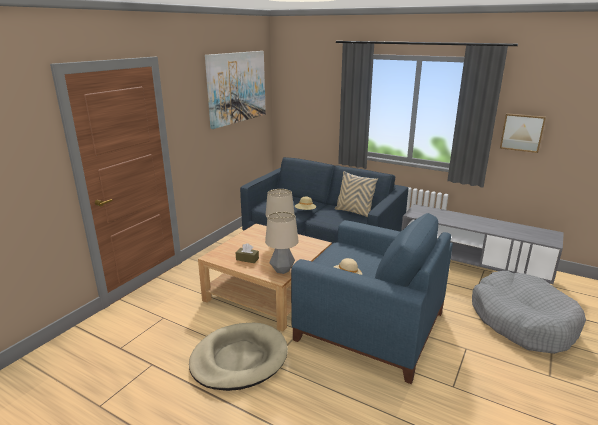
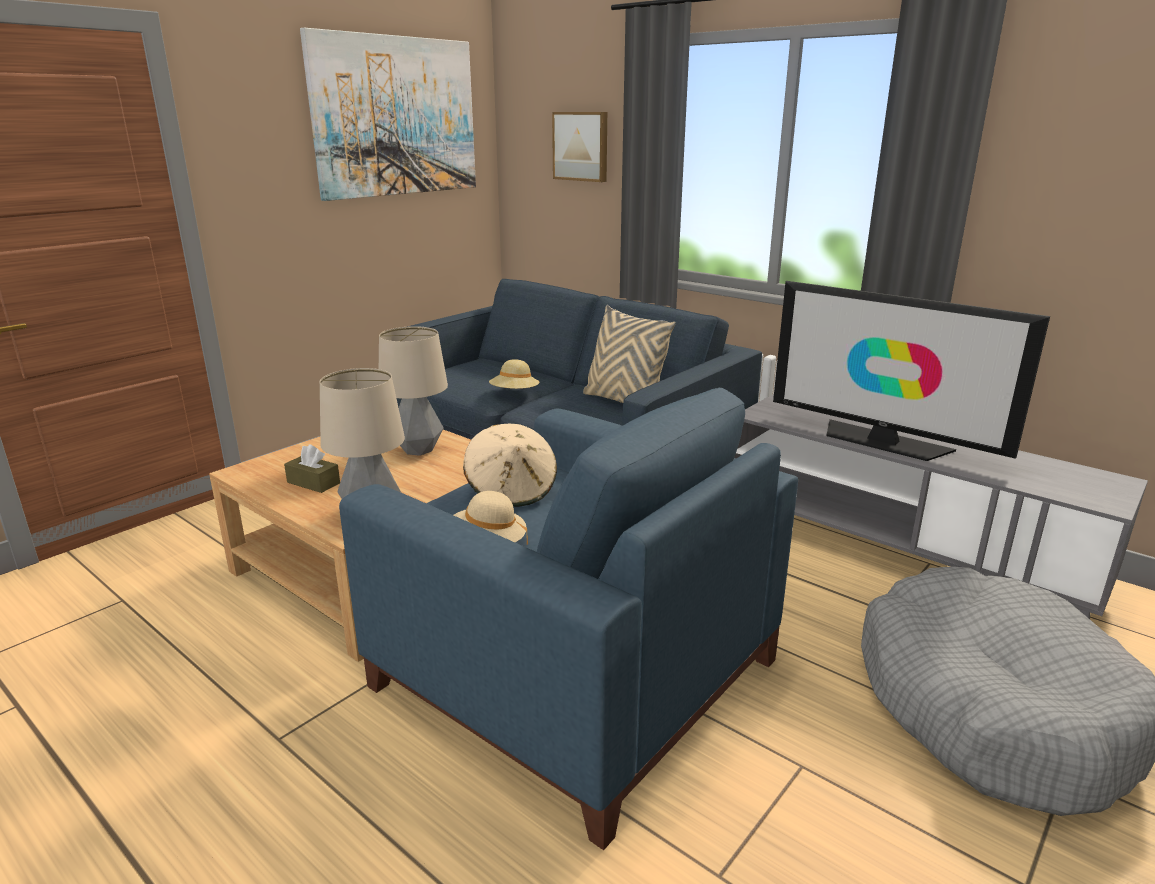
camera: 10 degrees right, 0 degrees up
beige dog bed [189,323,288,391] -> none
picture [500,113,546,153] -> picture moved to [552,112,607,182]
none -> beige hat [463,424,557,507]
none -> television [773,281,1050,461]

